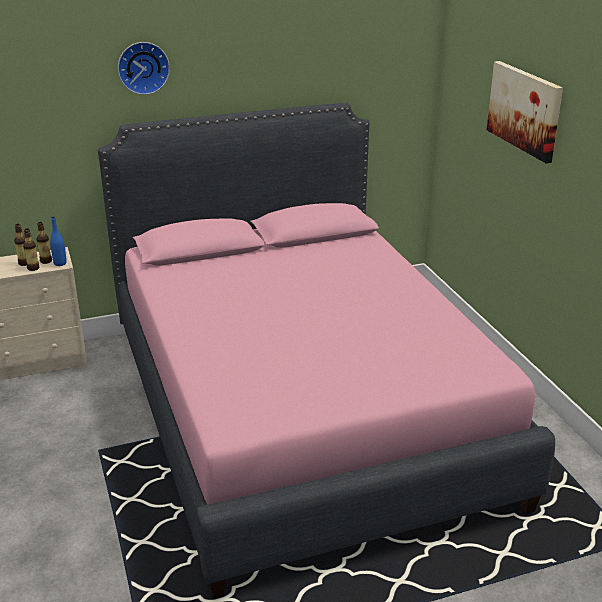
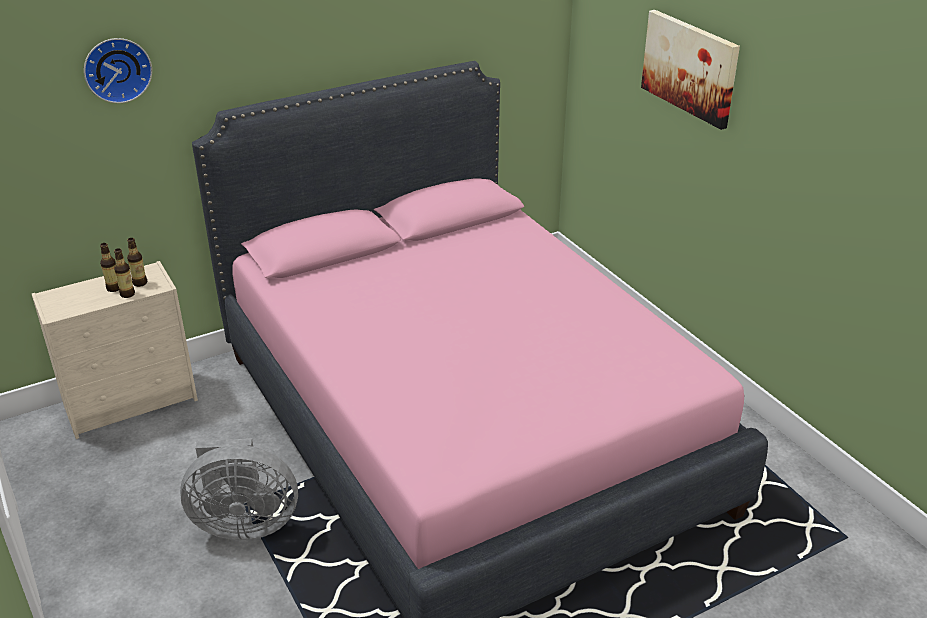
camera: 10 degrees left, 5 degrees up
blue bottle [50,216,67,266] -> none
wall clock [118,42,170,95] -> wall clock moved to [84,38,152,103]
none -> grey fan [180,438,298,540]

